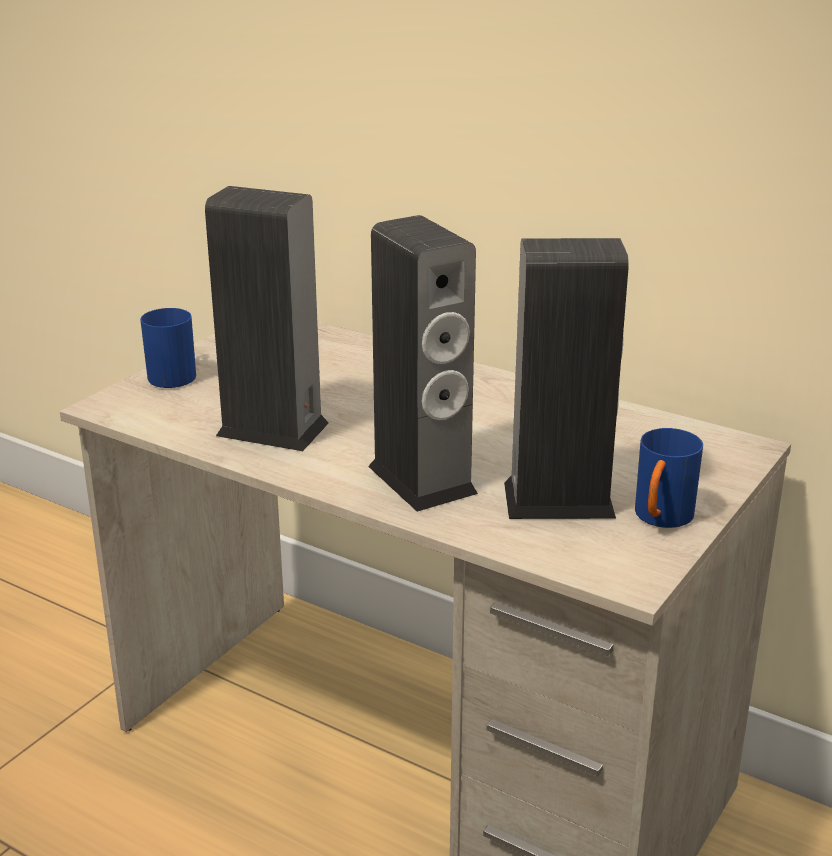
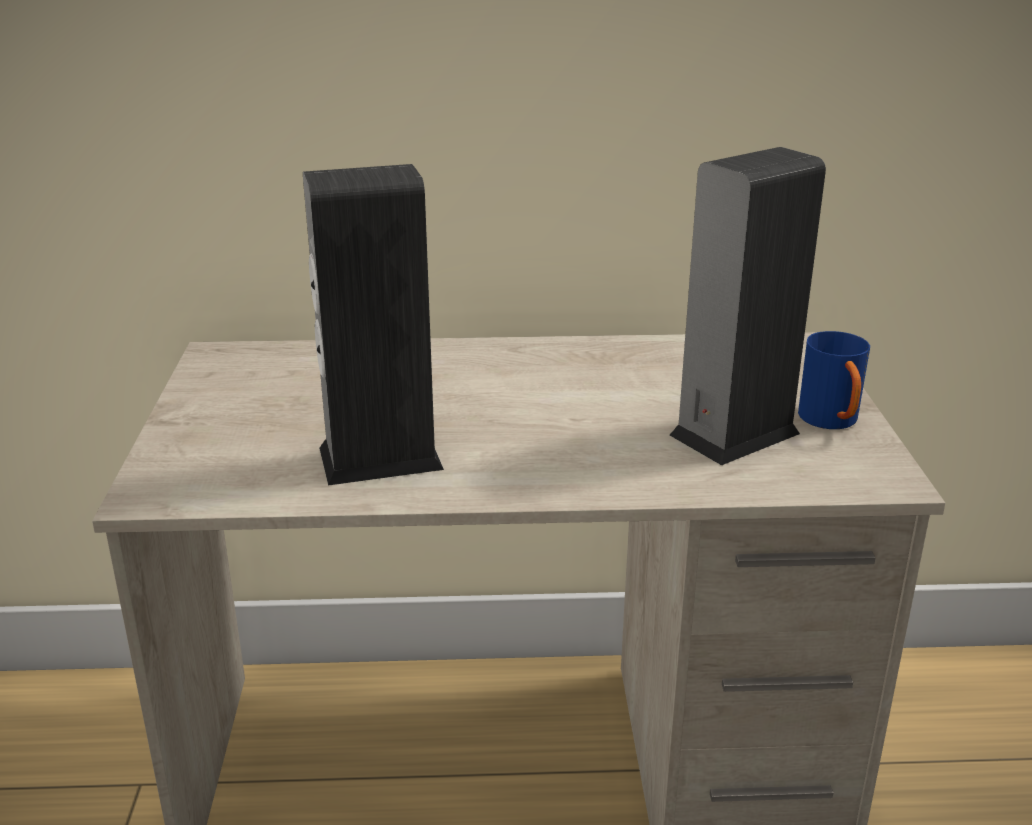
camera: 35 degrees left, 0 degrees up
blue mug [140,308,196,388] -> none
speaker [368,215,478,512] -> none

